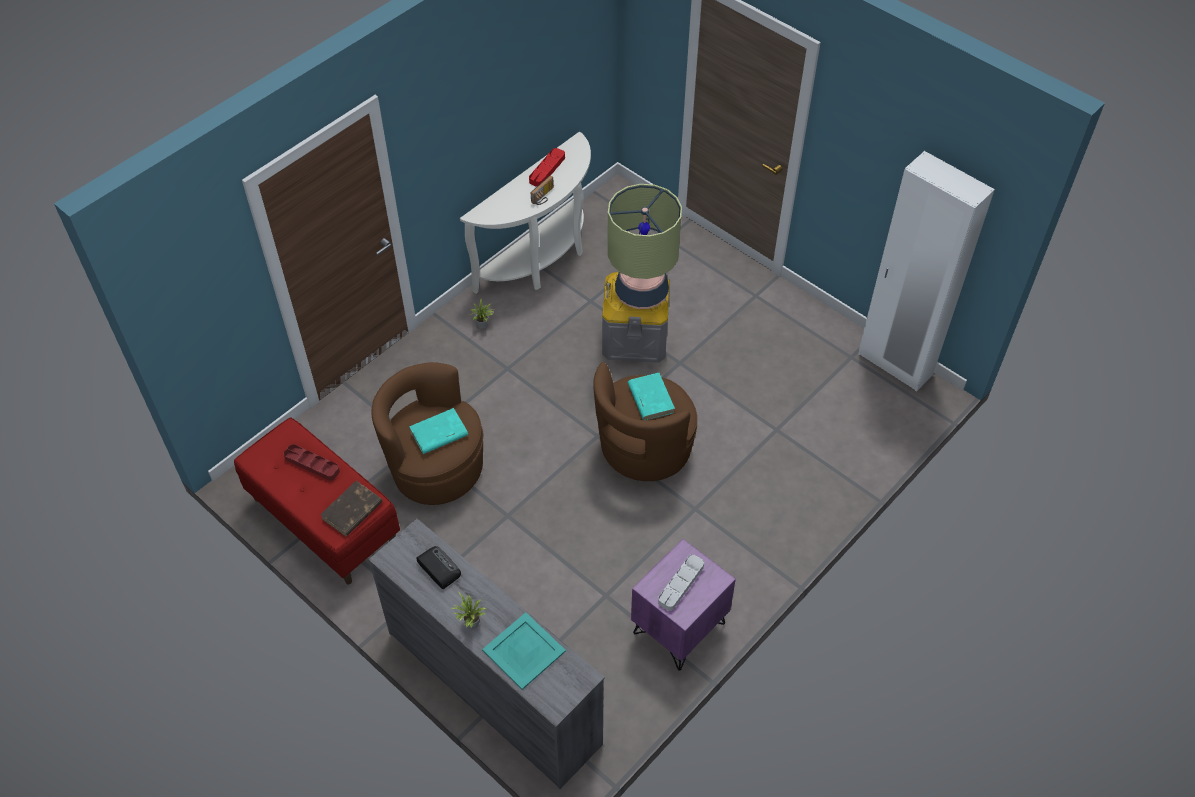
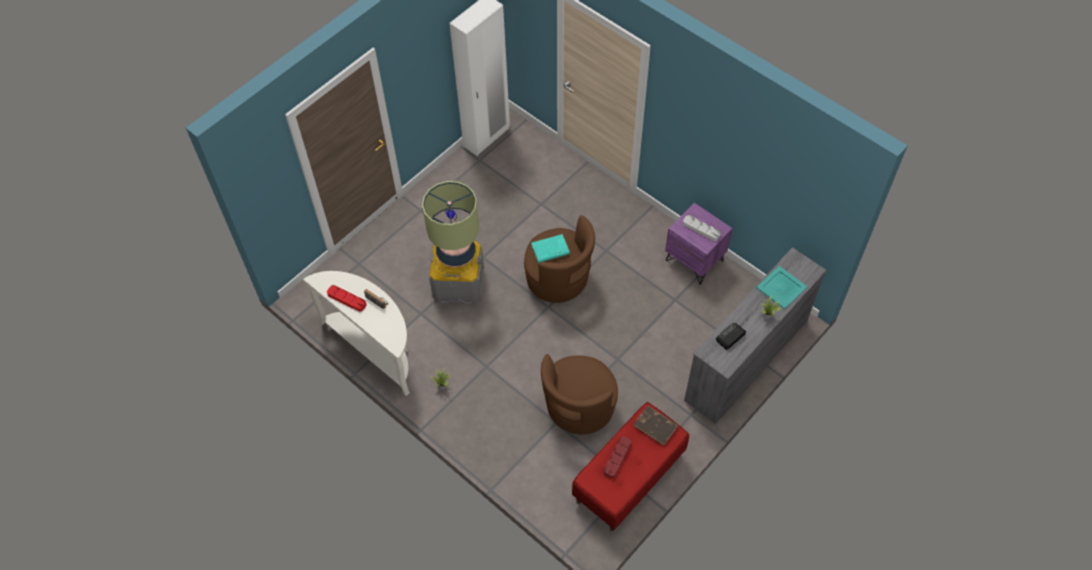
camera: 90 degrees left, 5 degrees up
turquoise book [409,408,468,454] -> none

